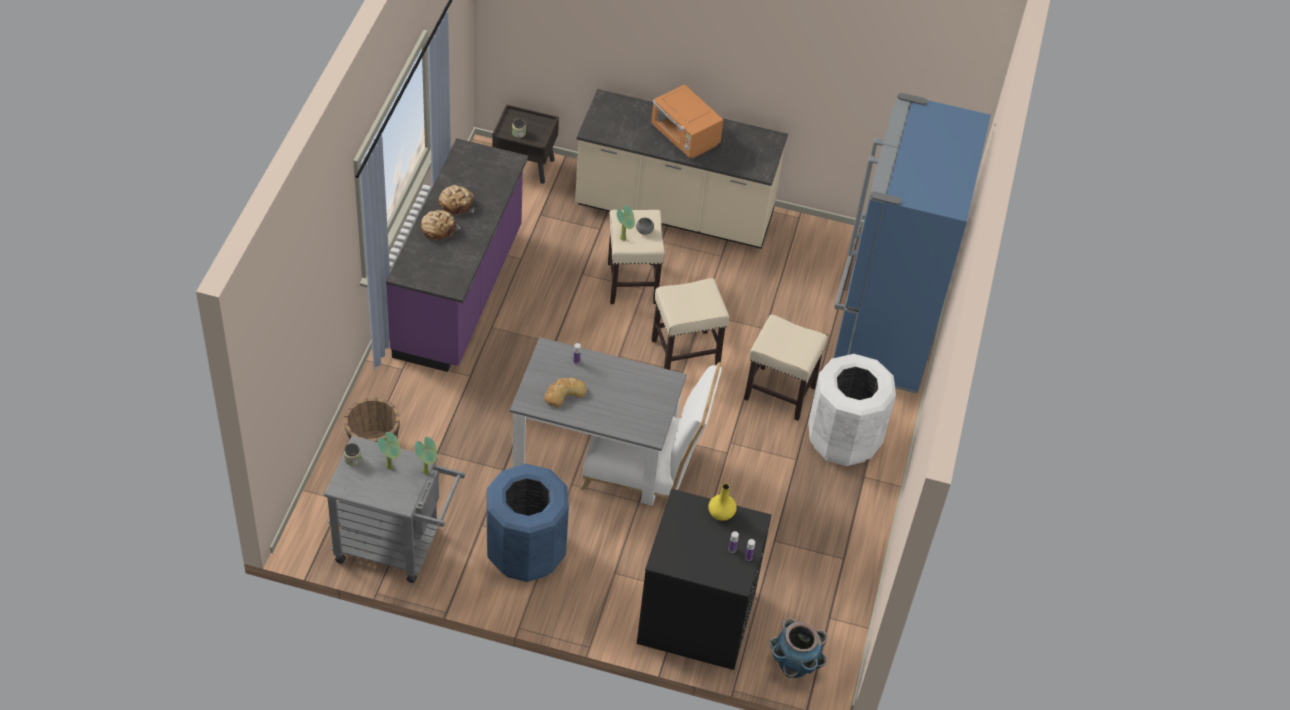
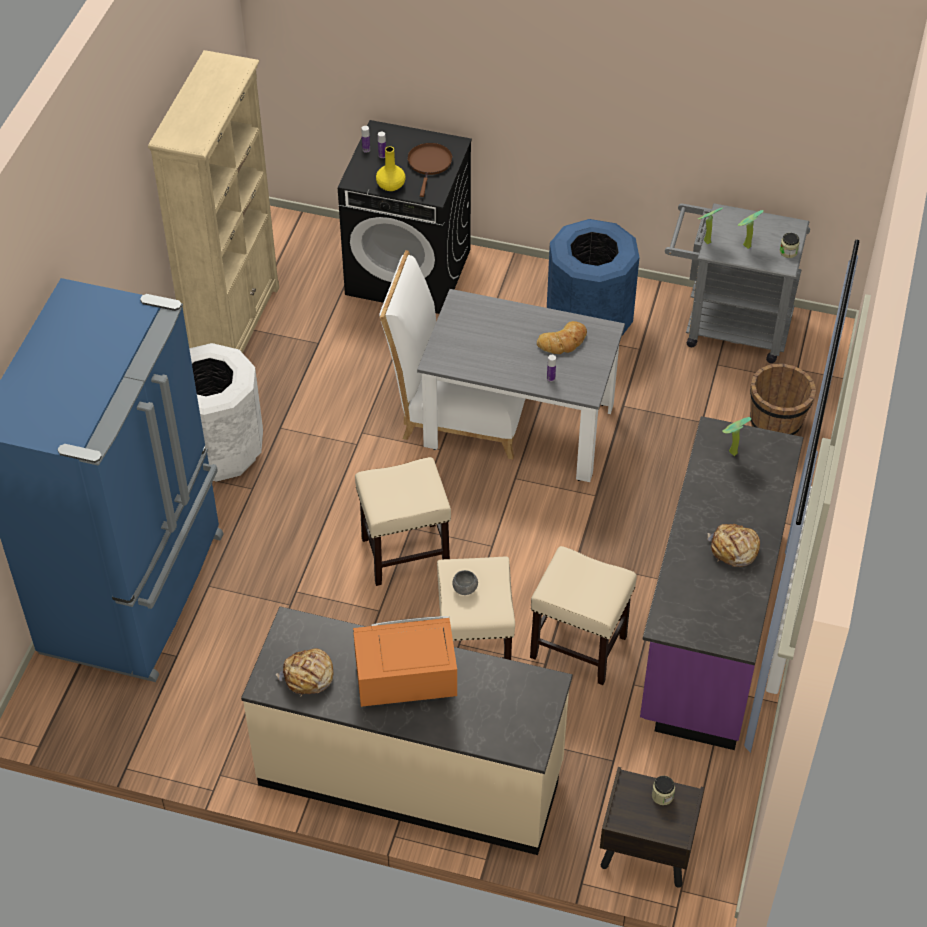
camera: 175 degrees left, 0 degrees up
bread [421,210,461,241] -> bread moved to [275,648,334,697]
potted plant [616,205,635,241] -> potted plant moved to [722,417,751,456]
orange microwave [651,84,724,159] -> orange microwave turned 60 degrees counterclockwise [353,616,457,707]
beige stool [744,315,828,421] -> beige stool moved to [530,546,637,685]
planter [769,618,828,678] -> none
none -> beige bookcase [148,50,279,353]
none -> brown frying pan [407,143,453,197]

